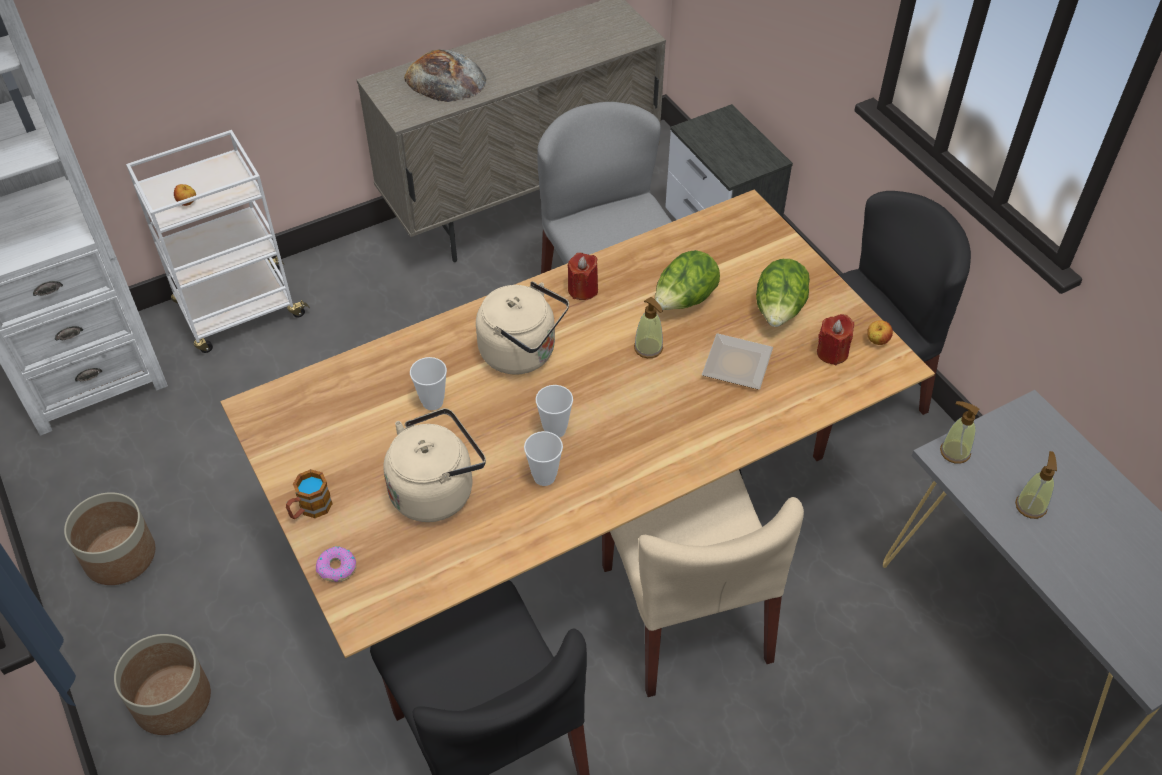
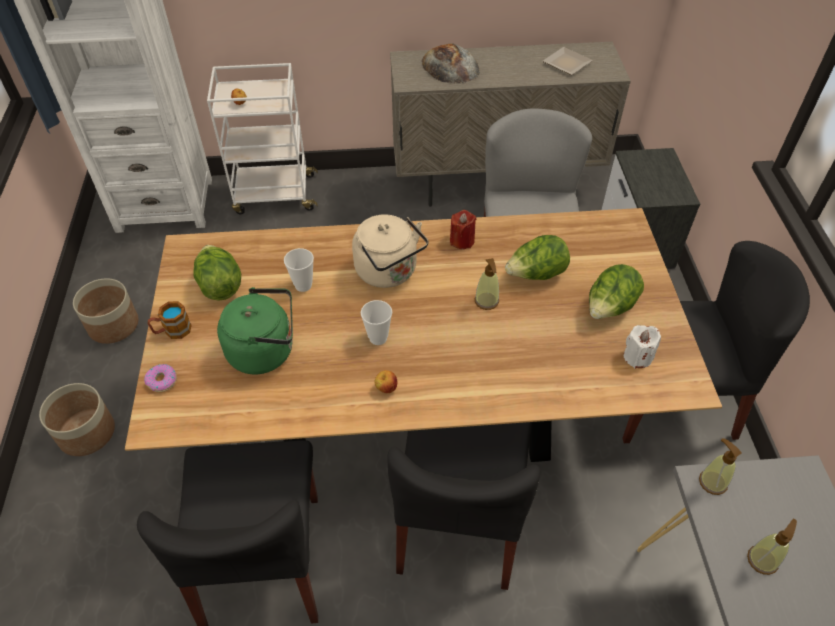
camera: 25 degrees right, 0 degrees up
beige kettle [383,408,486,522] -> green kettle [217,287,293,374]
cup [524,431,563,486] -> none
beige chair [602,470,804,697] -> black chair [387,422,540,590]
plate [702,333,773,390] -> plate moved to [543,47,593,75]
red candle [817,314,854,365] -> white candle [624,325,661,369]
apple [867,320,893,345] -> apple moved to [374,370,397,393]
none -> lettuce [193,245,241,301]

